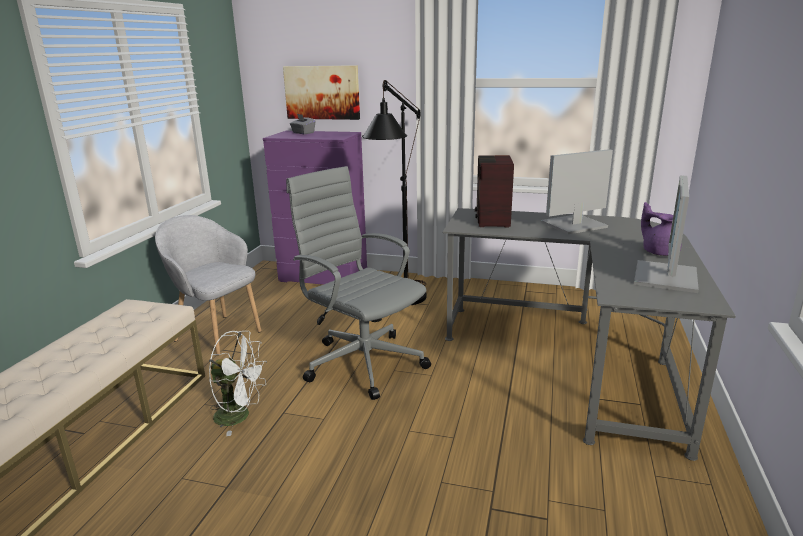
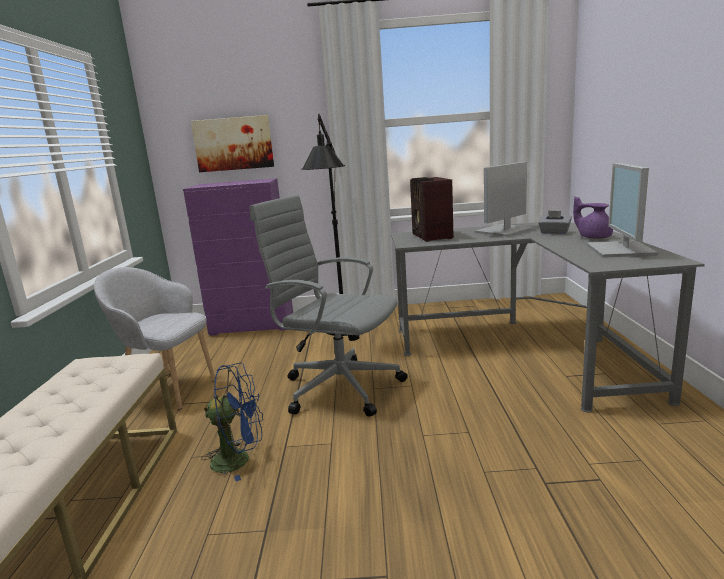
camera: 15 degrees left, 5 degrees down
white fan [209,331,267,436] -> blue fan [201,363,263,481]
grey tissue box [290,114,315,134] -> grey tissue box moved to [538,210,572,234]

